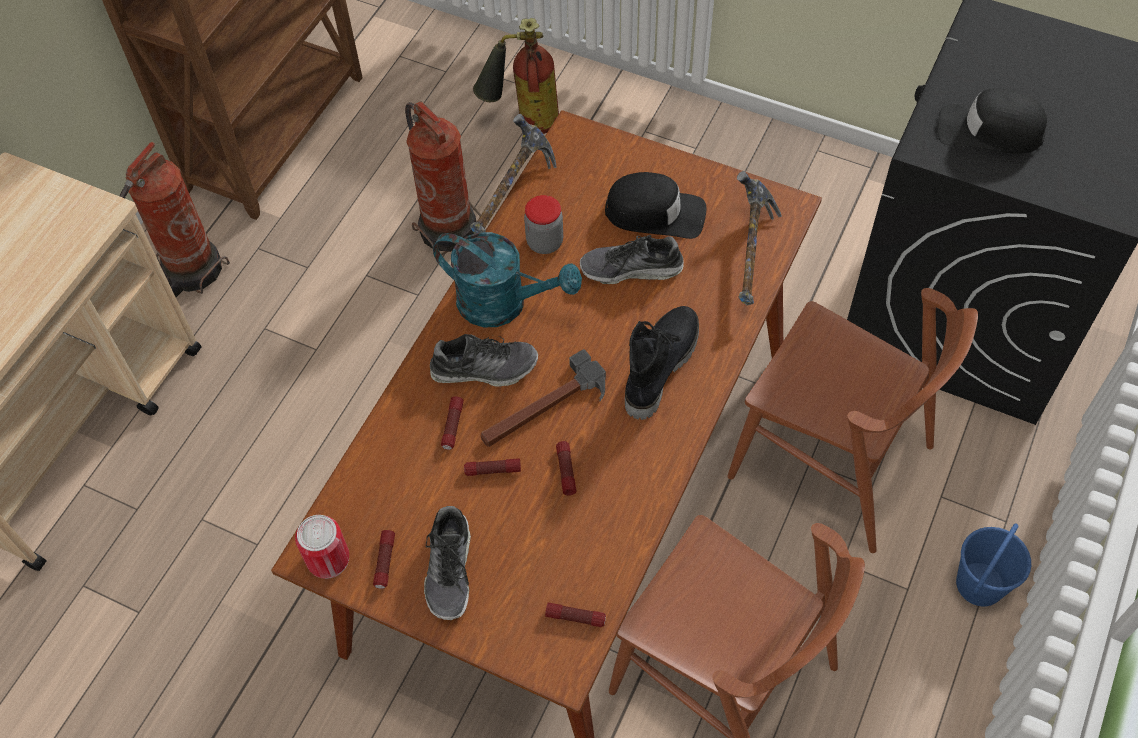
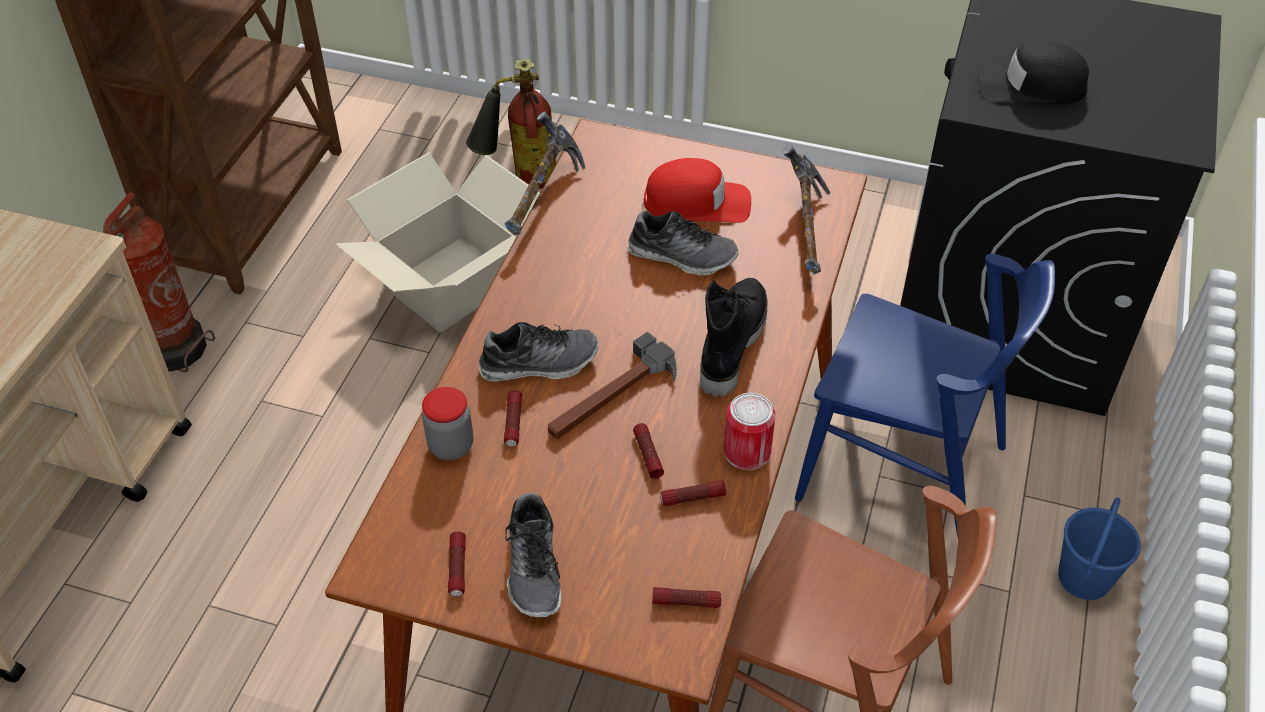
camera: 10 degrees left, 10 degrees down
can [295,515,349,579] -> can moved to [723,393,776,470]
fire extinguisher [405,101,481,255] -> cardboard box [336,152,540,333]
turquoise watering can [433,232,582,327] -> none
flashlight [464,458,521,476] -> flashlight moved to [660,480,726,506]
jar [524,195,563,254] -> jar moved to [422,387,473,460]
shoe [580,235,684,284] -> shoe turned 150 degrees counterclockwise [627,210,739,275]
black cap [605,172,706,239] -> red cap [644,158,751,223]
brown chair [728,288,978,553] -> blue chair [795,254,1055,539]

